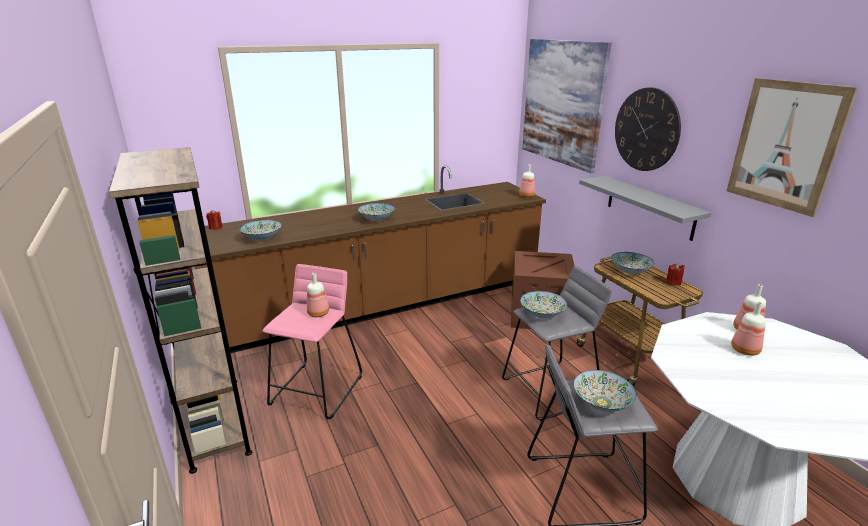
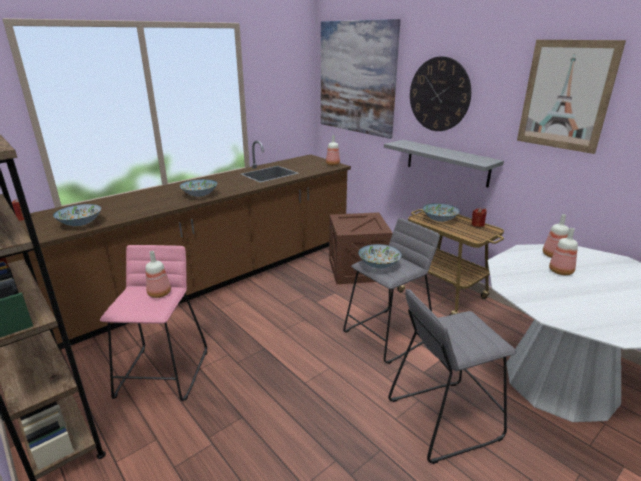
camera: 15 degrees left, 0 degrees up
bowl [573,370,637,412] -> none

